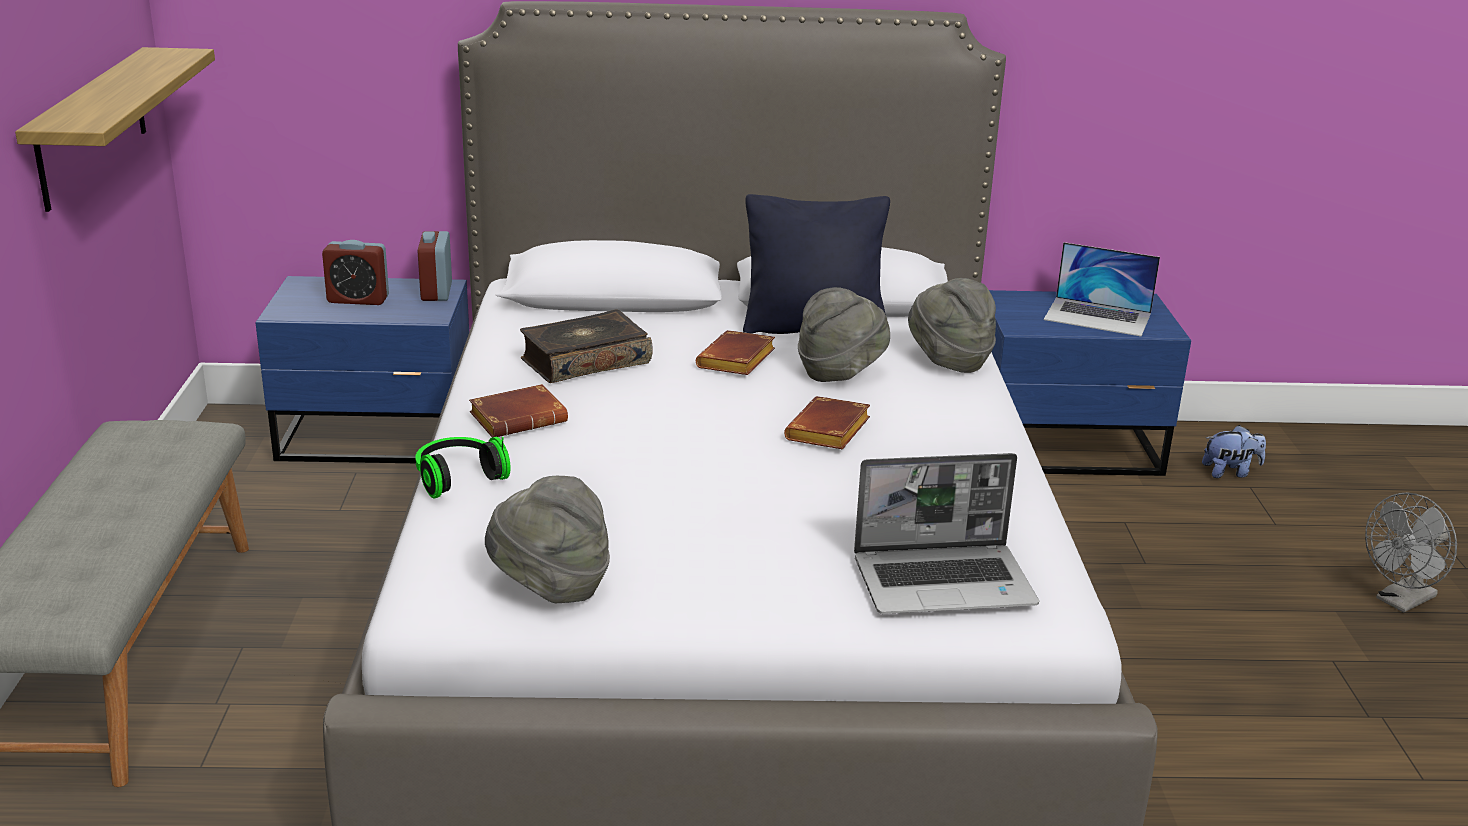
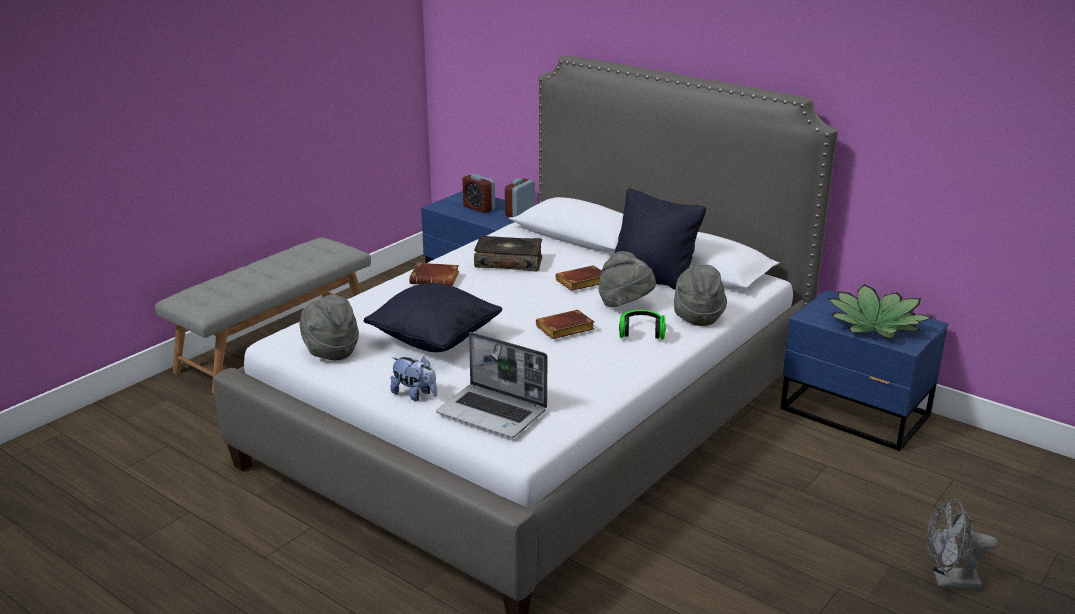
camera: 40 degrees right, 0 degrees up
shelf [15,47,215,212] -> none
headphones [415,437,511,498] -> headphones moved to [619,310,666,340]
laptop [1044,242,1160,337] -> potted plant [827,284,932,339]
plush toy [1202,425,1266,478] -> plush toy moved to [390,356,437,401]
none -> black pillow [364,283,502,352]

